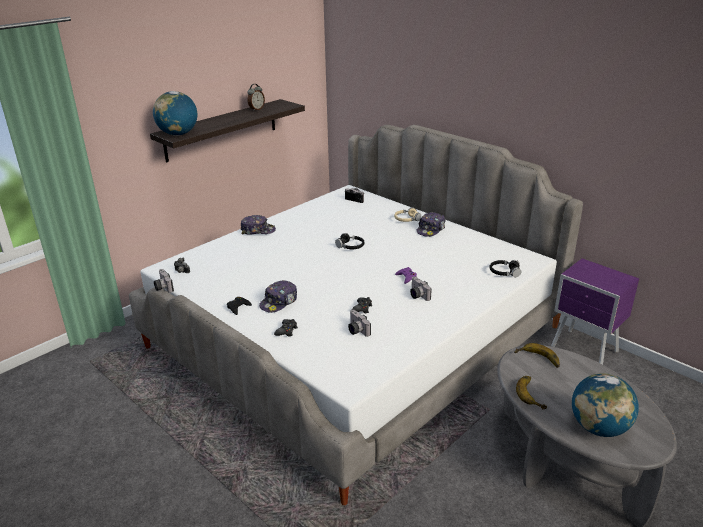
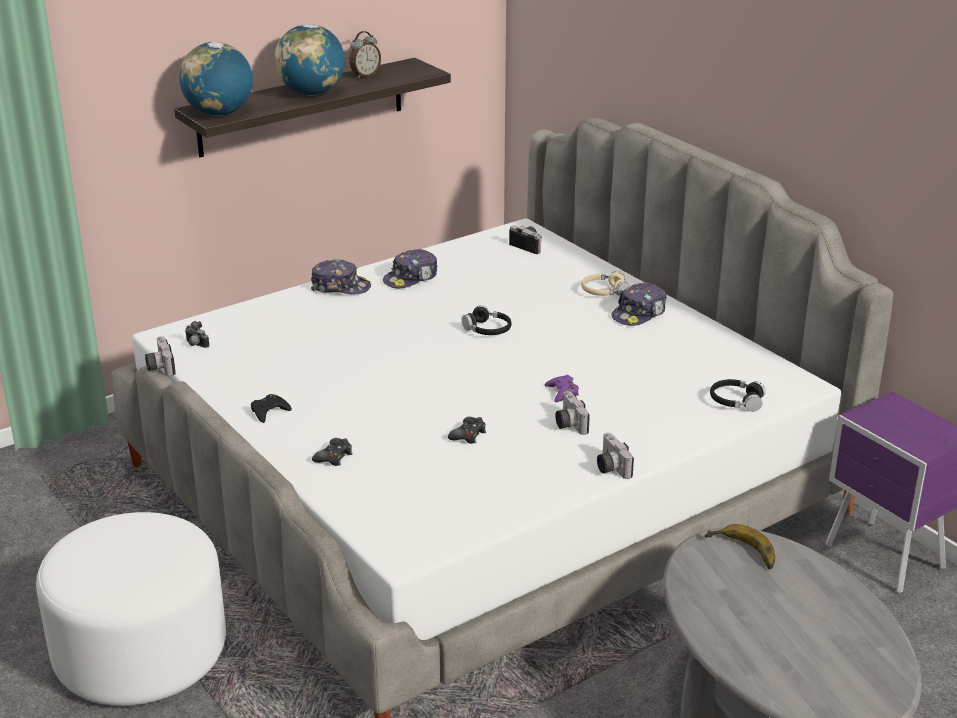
camera: 10 degrees right, 0 degrees up
cap [259,280,297,313] -> cap moved to [383,249,437,289]
camera [348,310,371,337] -> camera moved to [597,433,634,479]
banana [516,376,547,409] -> none
globe [572,373,639,437] -> globe moved to [275,24,345,95]
none -> white ottoman [36,512,226,706]

